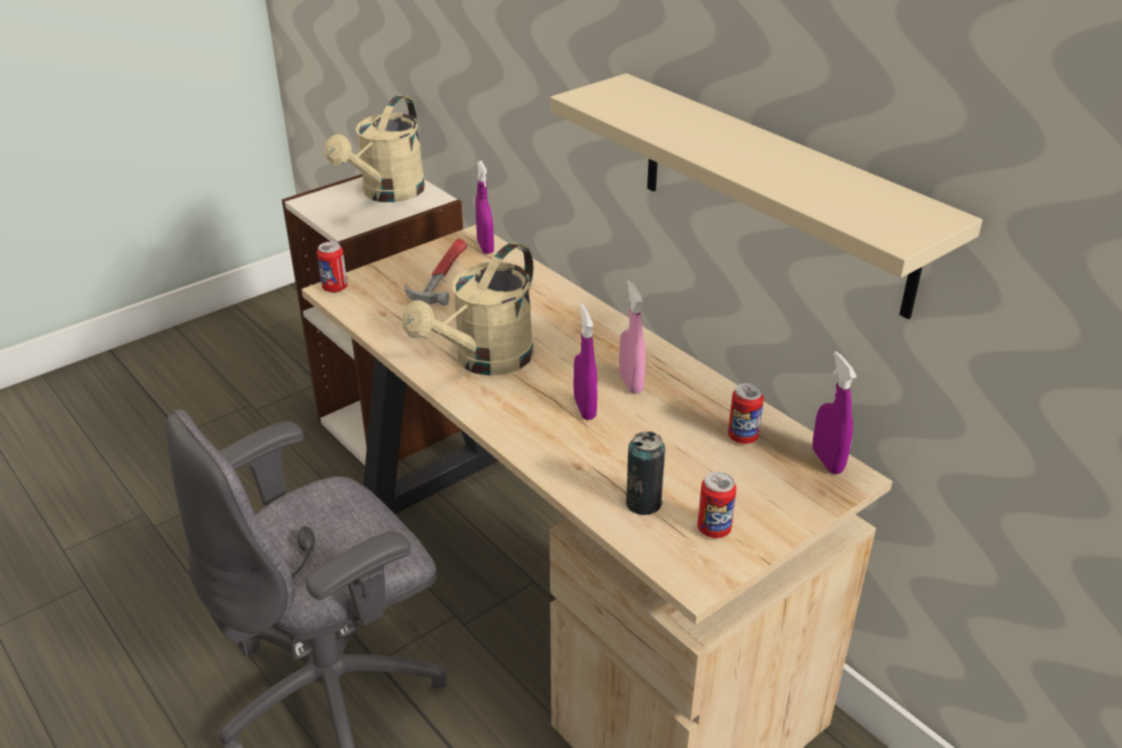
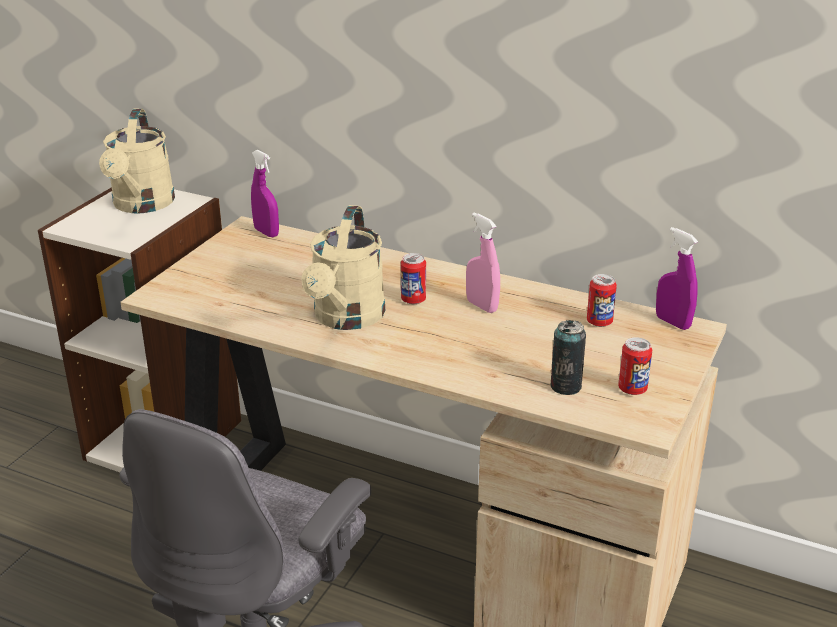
camera: 25 degrees left, 5 degrees down
can [317,242,348,293] -> can moved to [401,253,426,304]
hammer [405,239,467,306] -> none
beige shelf [550,73,983,319] -> none
purple spray bottle [574,303,597,420] -> none

